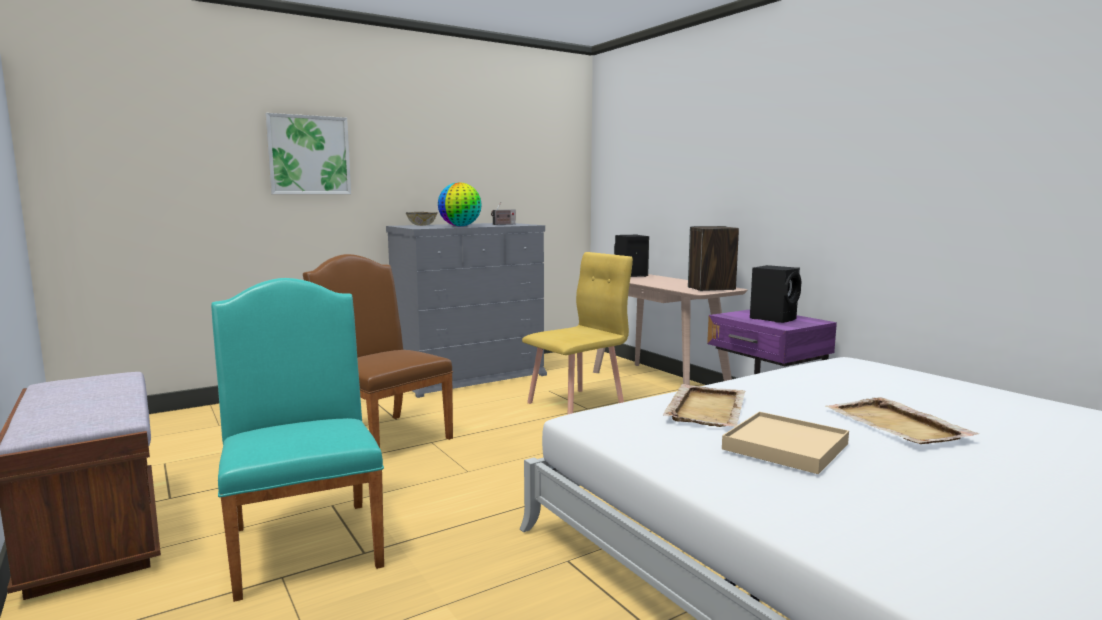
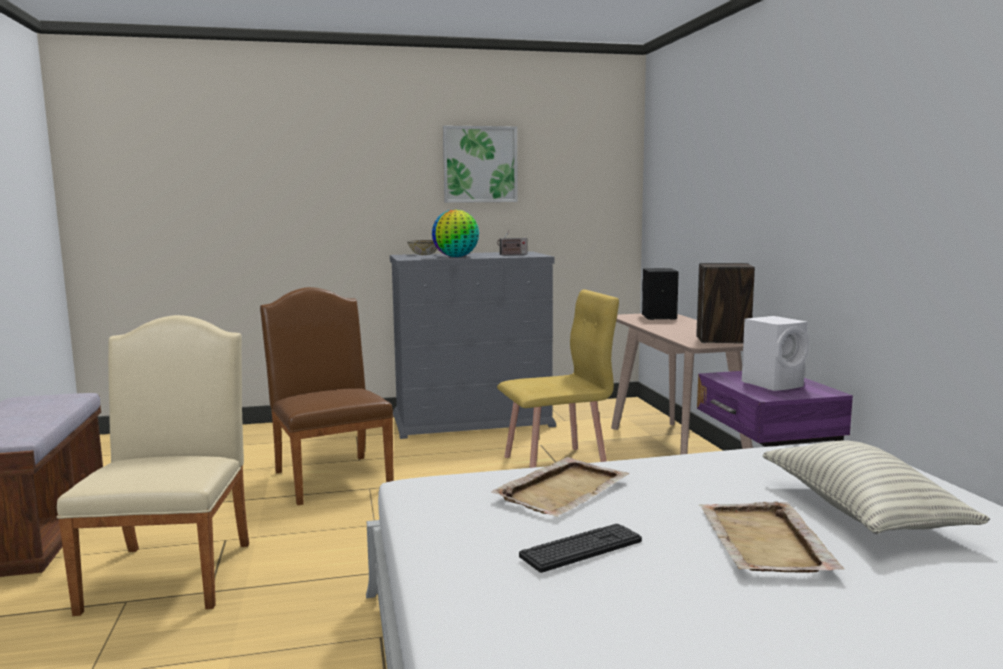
camera: 20 degrees right, 0 degrees up
turquoise chair [211,278,384,602] -> beige chair [57,315,249,616]
picture [265,113,351,194] -> picture moved to [443,126,518,203]
beige tray [722,412,849,474] -> keyboard [519,524,642,573]
black speaker [750,265,801,323] -> white speaker [742,316,809,391]
none -> pillow [763,440,990,534]

